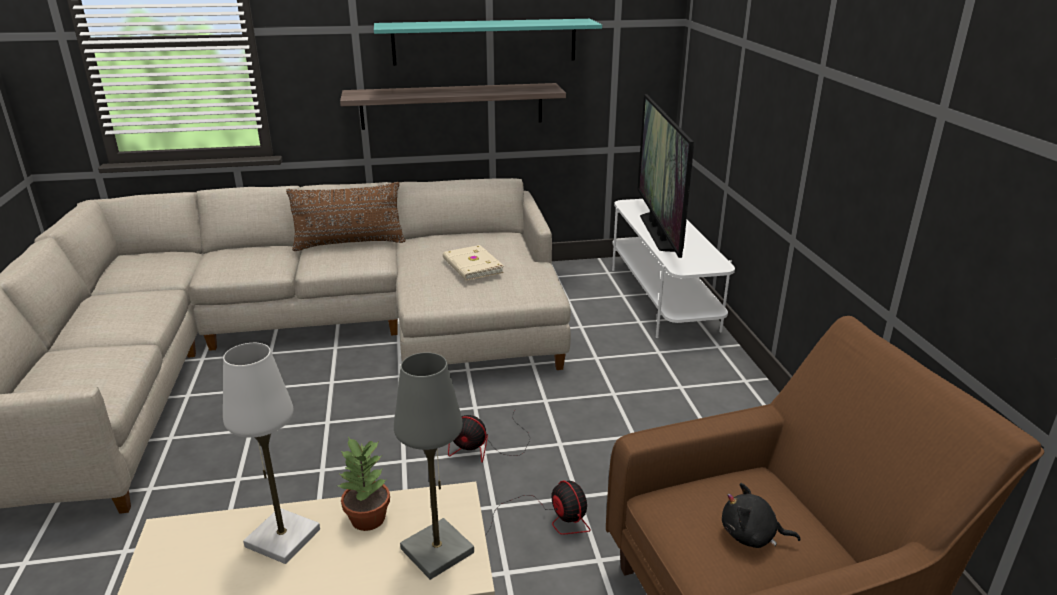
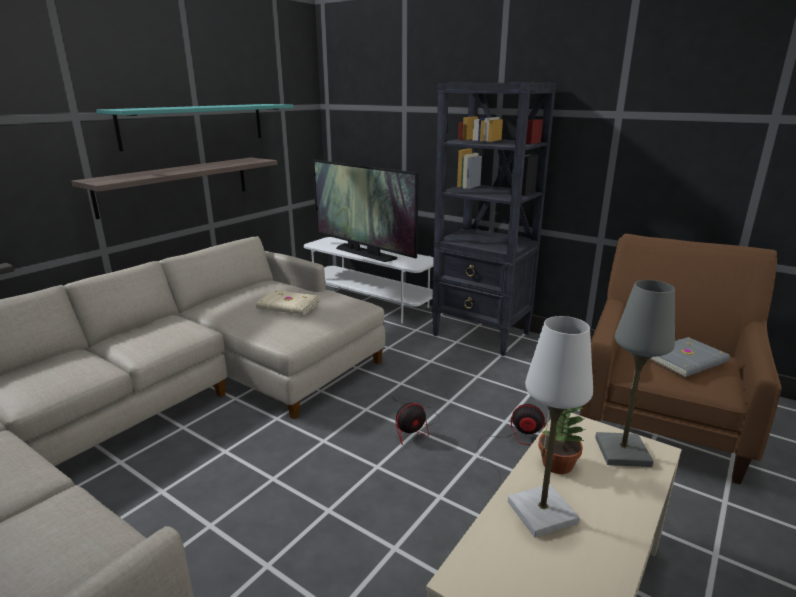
camera: 45 degrees left, 5 degrees down
brown pillow [286,182,406,251] -> none
black plush toy [722,483,801,548] -> grey book [649,337,730,377]
none -> black bookcase [432,83,556,356]

